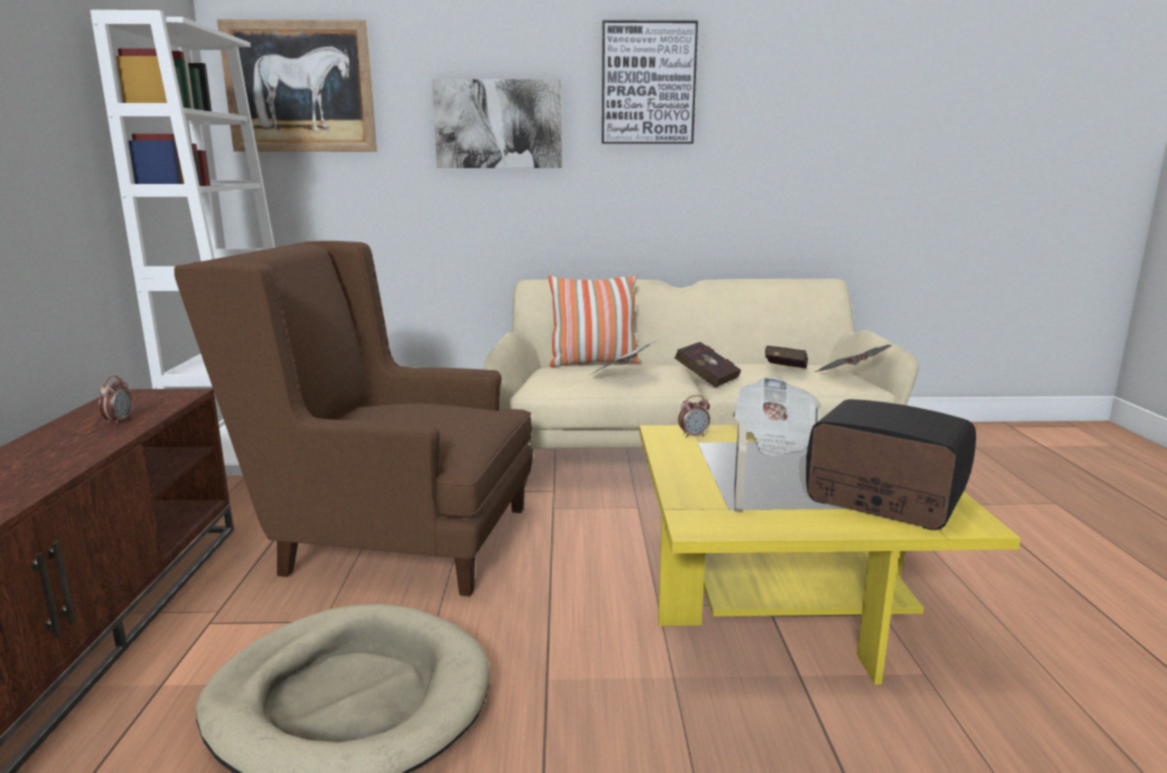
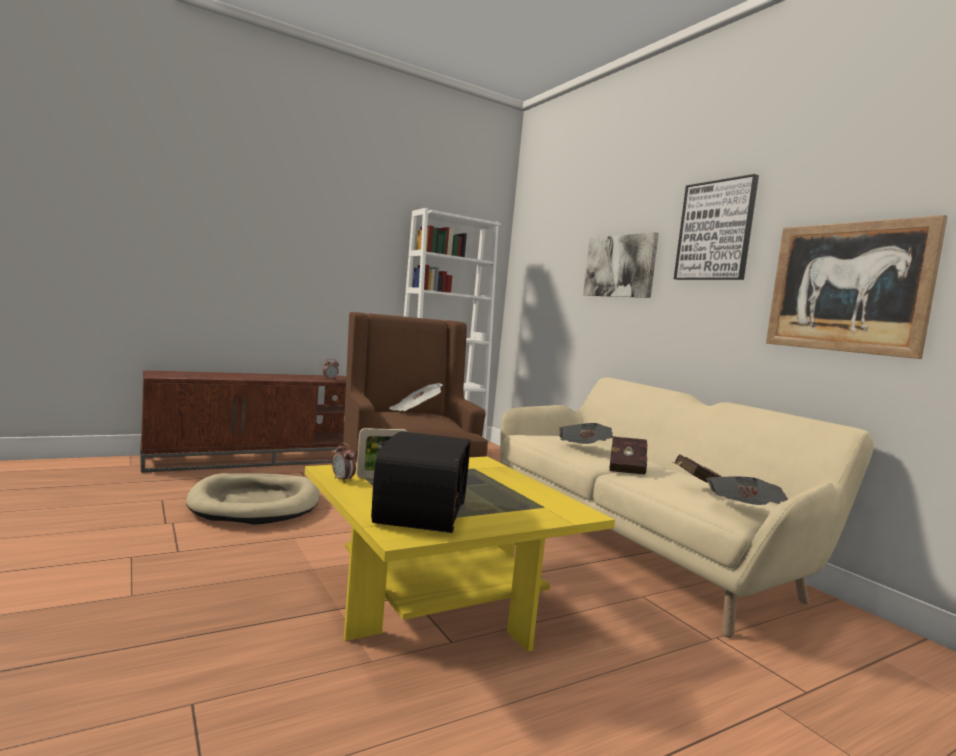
camera: 60 degrees right, 10 degrees down
picture [217,19,377,152] -> picture moved to [766,215,948,359]
pillow [548,275,641,367] -> none
alarm clock [678,395,710,438] -> alarm clock moved to [332,443,356,483]
newspaper [733,377,821,456] -> newspaper moved to [389,383,443,411]

